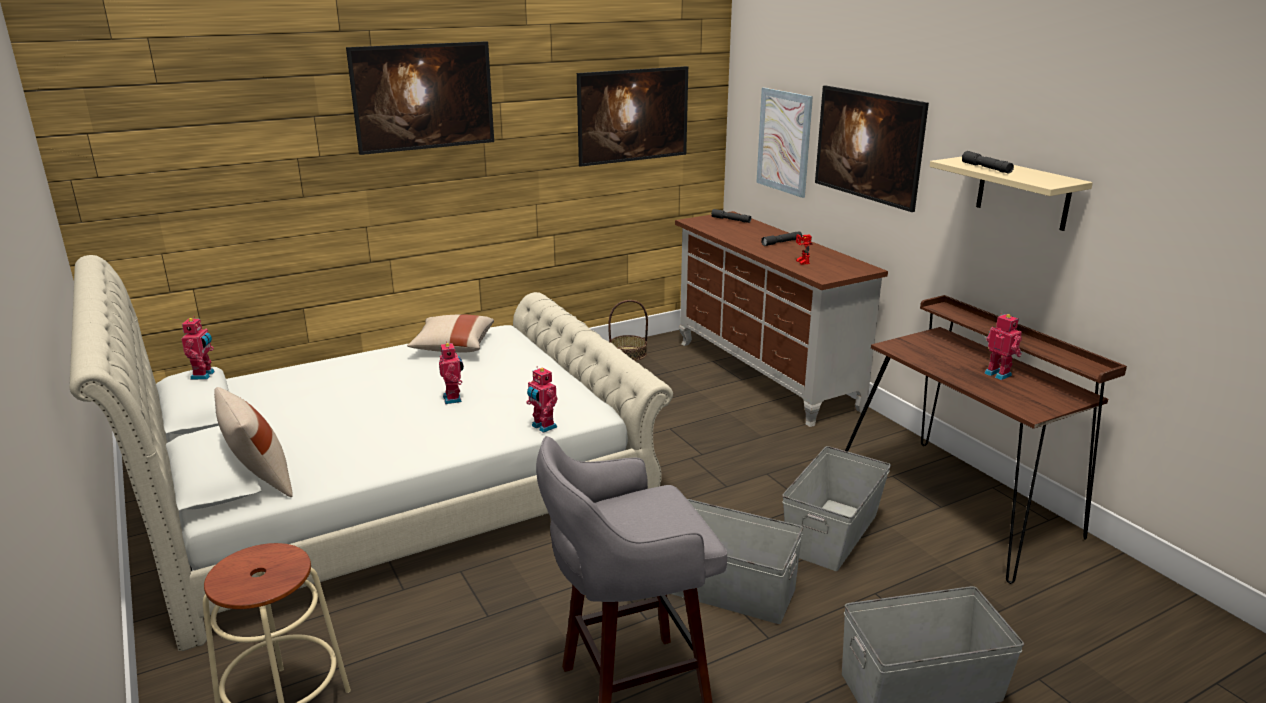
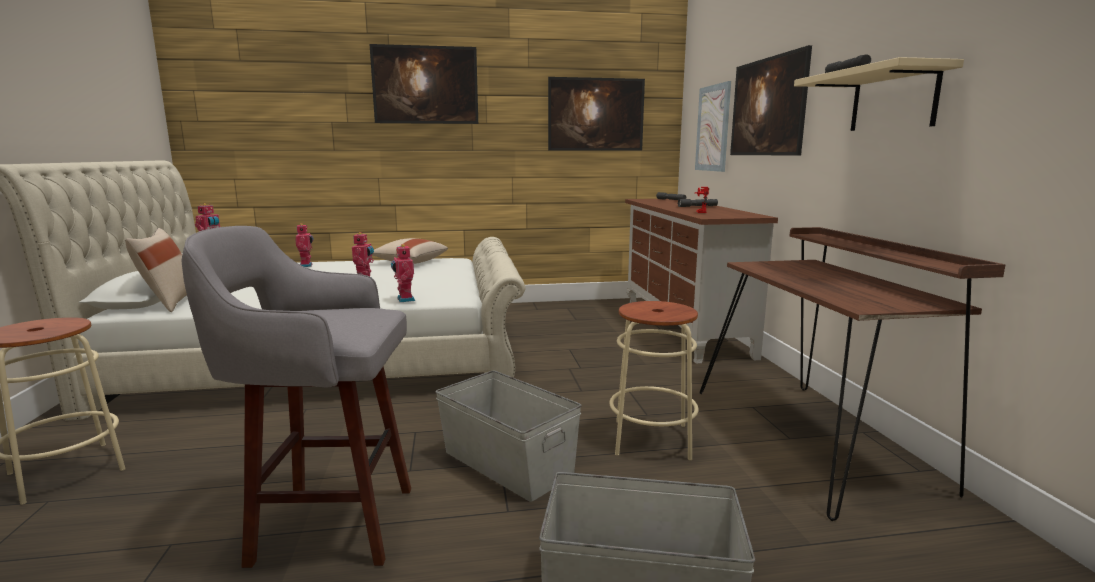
camera: 20 degrees right, 10 degrees down
basket [608,300,648,361] -> none
grey storage box [782,446,891,571] -> beige stool [609,301,699,460]
toy robot [984,313,1022,380] -> toy robot moved to [295,223,314,267]

